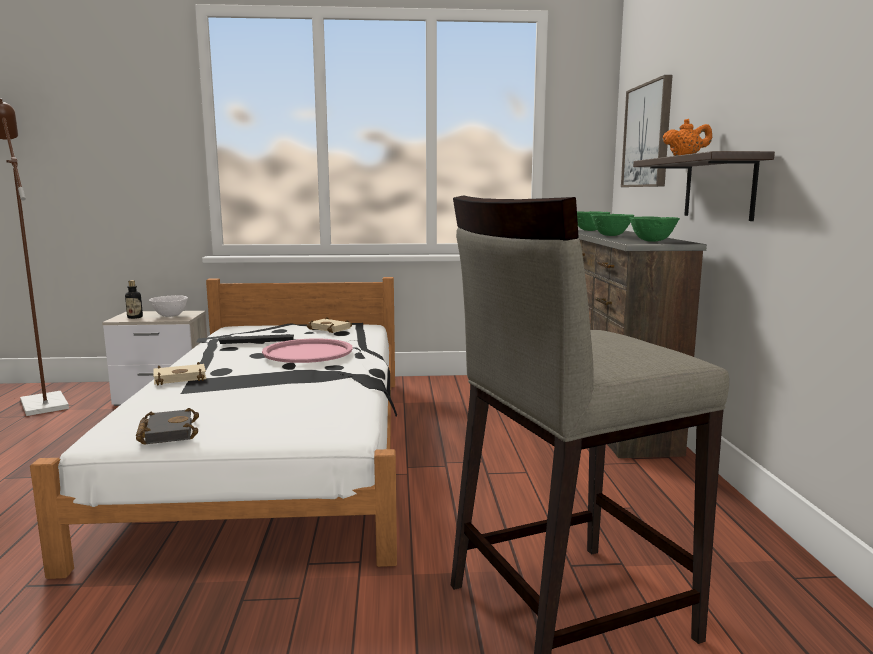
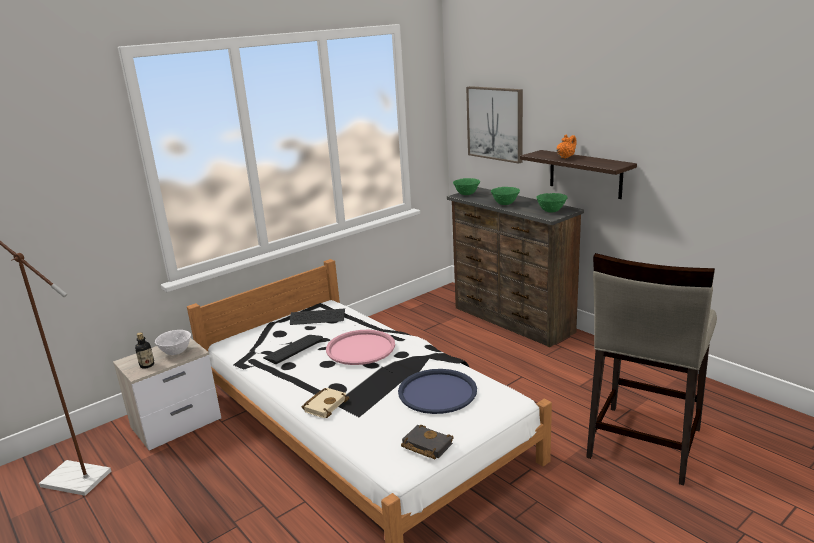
camera: 35 degrees left, 10 degrees up
beige book [307,317,352,333] -> keyboard [290,309,345,325]
none -> blue tray [398,369,477,414]

